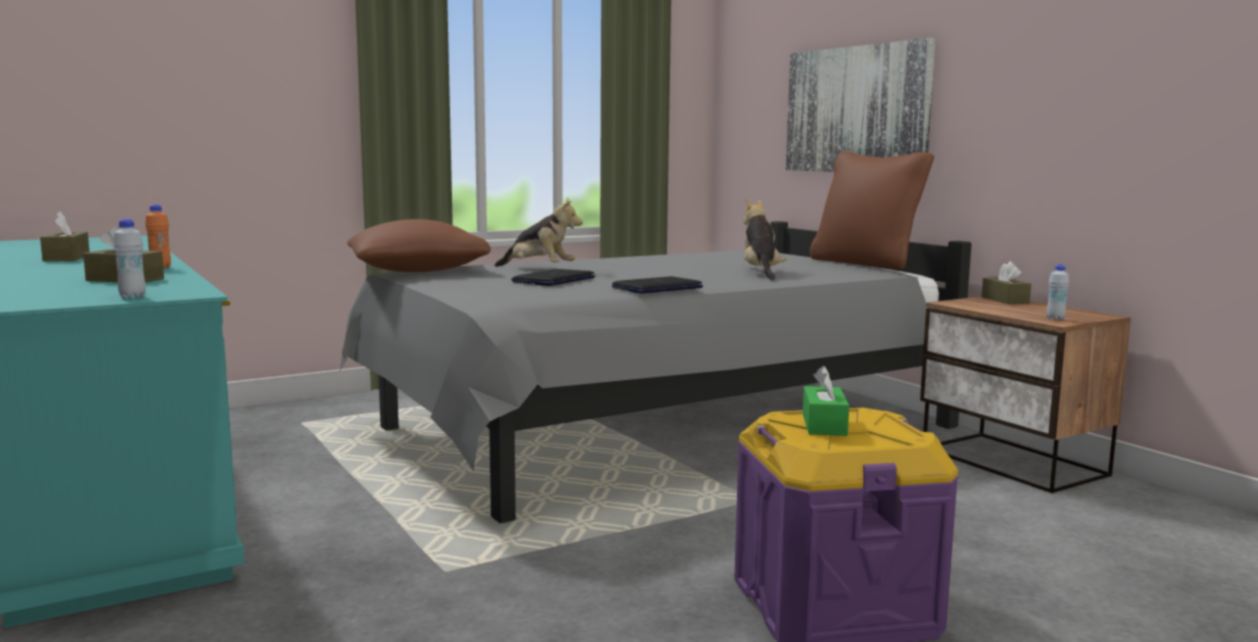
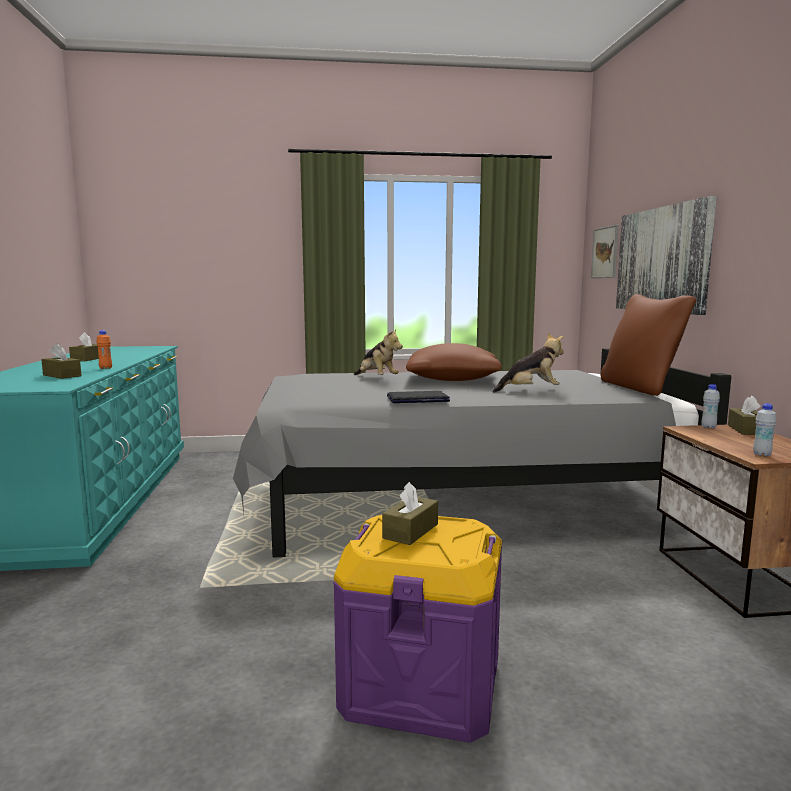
camera: 25 degrees right, 0 degrees up
white bottle [113,219,146,298] -> white bottle moved to [701,384,720,429]
brown pillow [347,219,491,272] -> brown pillow moved to [406,343,502,381]
laptop [511,269,595,286] -> none
plush toy [743,199,787,280] -> plush toy turned 60 degrees clockwise [492,333,564,393]
green tissue box [803,366,849,436] -> brown tissue box [382,482,438,545]
none -> picture [591,225,619,278]

